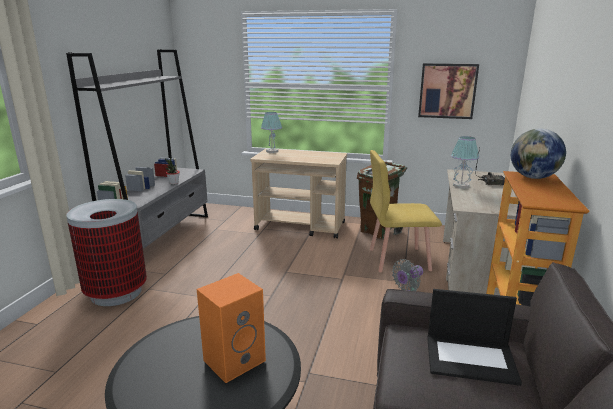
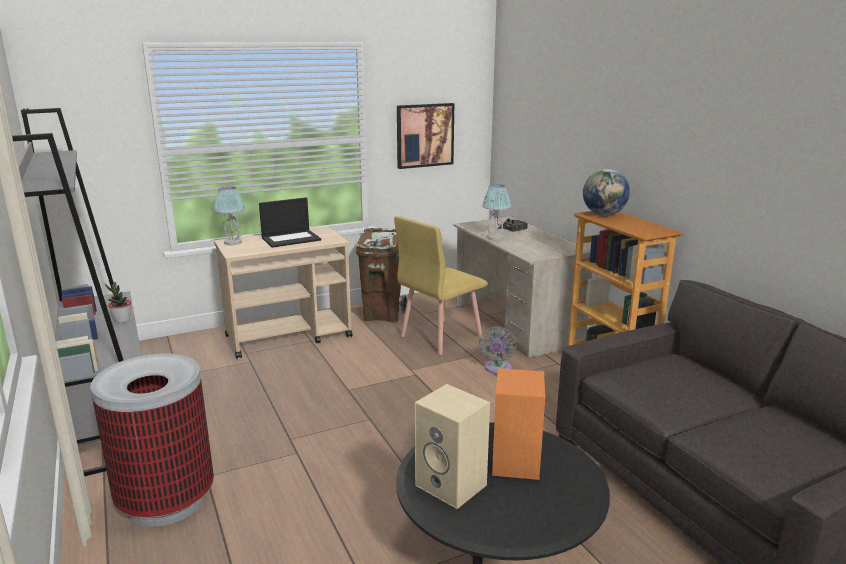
camera: 40 degrees left, 0 degrees up
laptop [427,289,522,386] -> laptop moved to [259,197,321,248]
none -> beige speaker [415,384,490,509]

